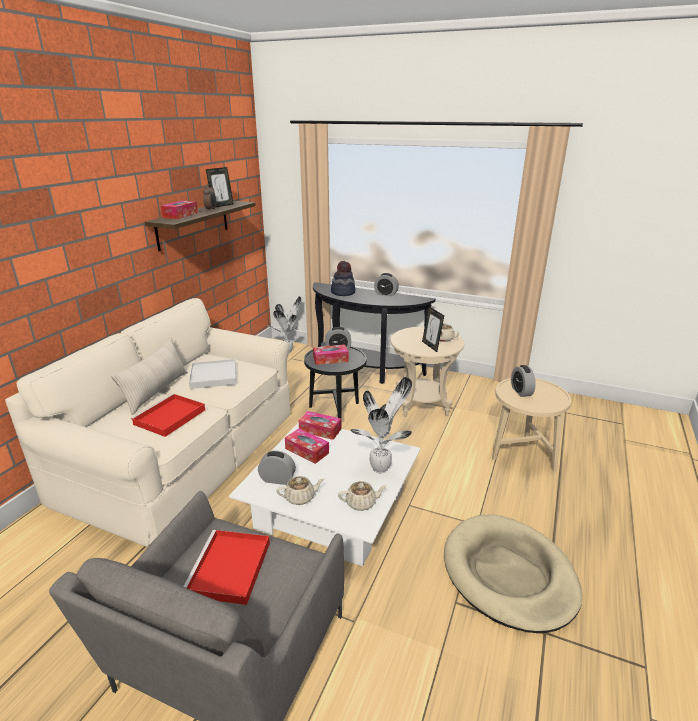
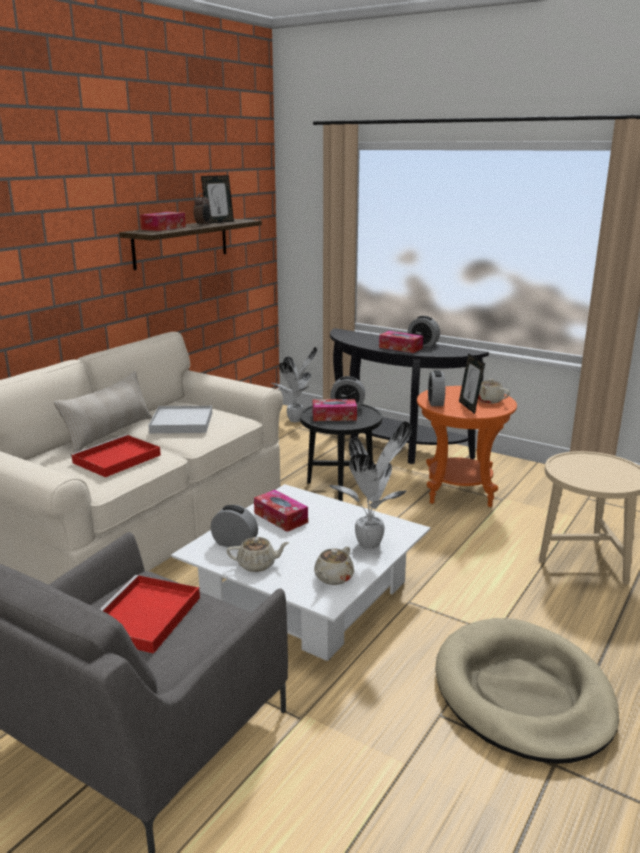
camera: 10 degrees right, 5 degrees down
tissue box [299,411,341,440] -> tissue box moved to [379,331,423,353]
hat [331,261,355,296] -> none
beige teapot [338,481,387,511] -> beige teapot turned 120 degrees clockwise [314,547,354,585]
beige side table [391,327,464,417] -> orange side table [417,386,517,507]
alarm clock [511,365,536,397] -> alarm clock moved to [428,370,445,406]

